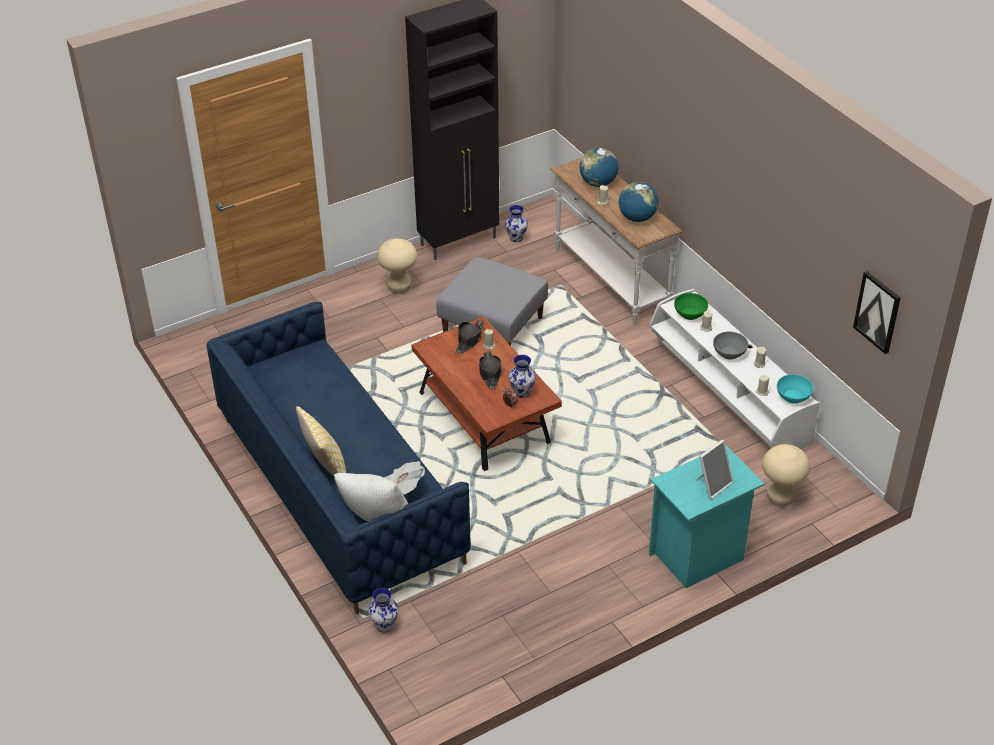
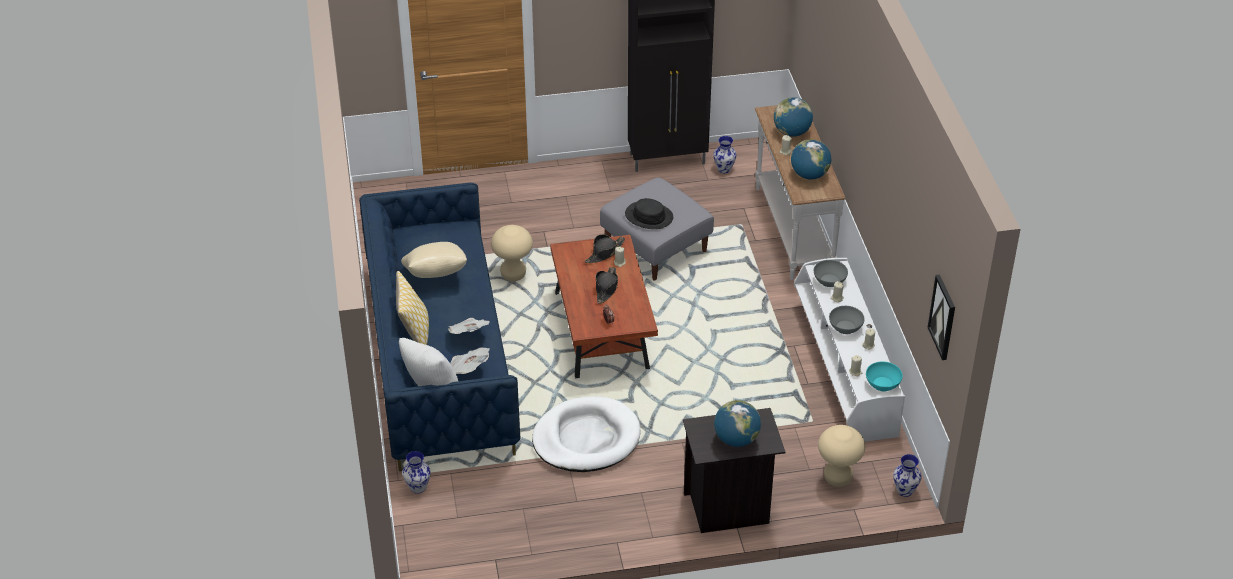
camera: 20 degrees right, 0 degrees up
beige stool [377,238,417,294] -> beige stool moved to [491,225,533,281]
vase [508,355,536,398] -> vase moved to [893,454,922,497]
turquoise nightstand [649,445,765,588] -> black nightstand [683,408,786,533]
green bowl [674,293,708,320] -> grey bowl [814,260,848,287]
picture frame [696,440,733,499] -> globe [714,400,761,447]
none -> beige pillow [401,242,467,278]
none -> newspaper [448,318,490,334]
none -> white dog bed [532,396,640,472]
none -> black hat [625,198,673,229]

